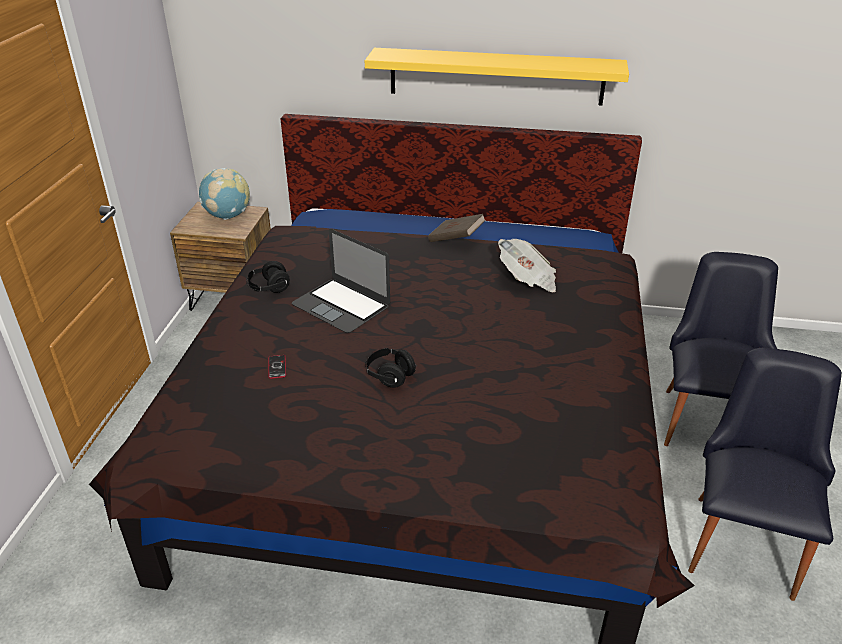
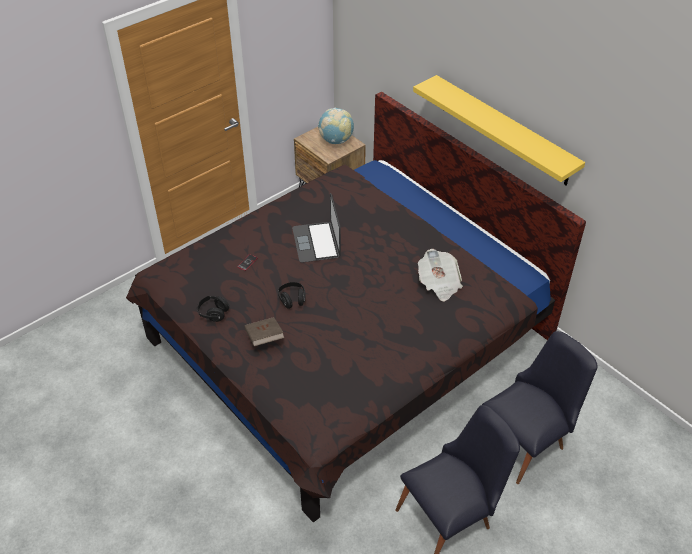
camera: 40 degrees right, 10 degrees up
black headphones [246,261,290,293] -> black headphones moved to [197,296,229,322]
brown book [428,214,486,242] -> brown book moved to [244,317,284,346]

